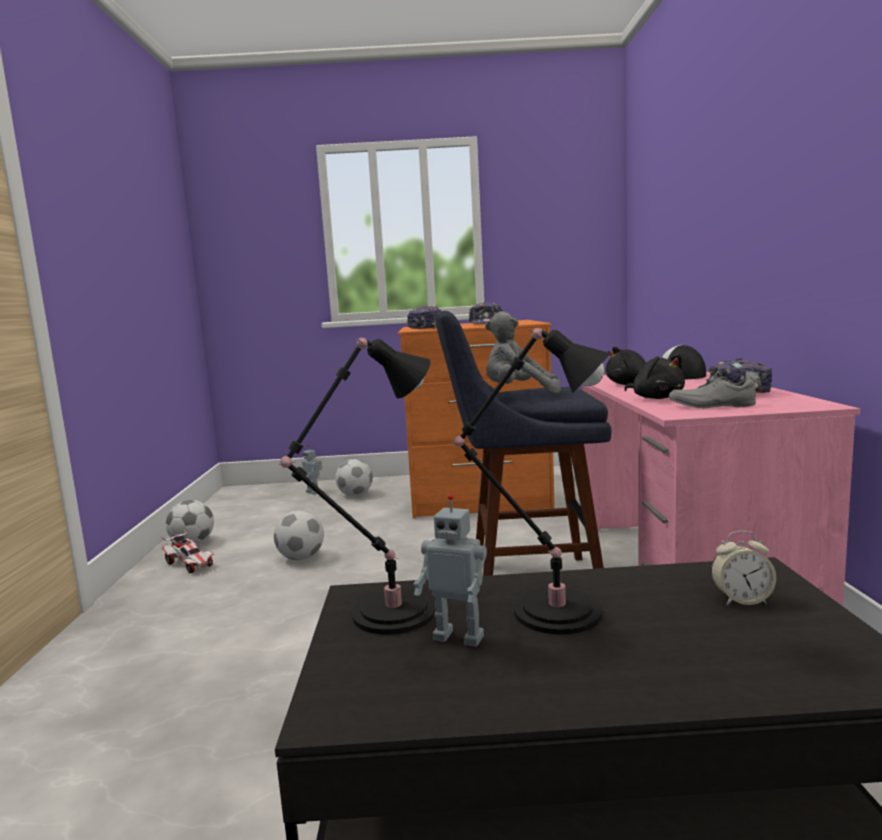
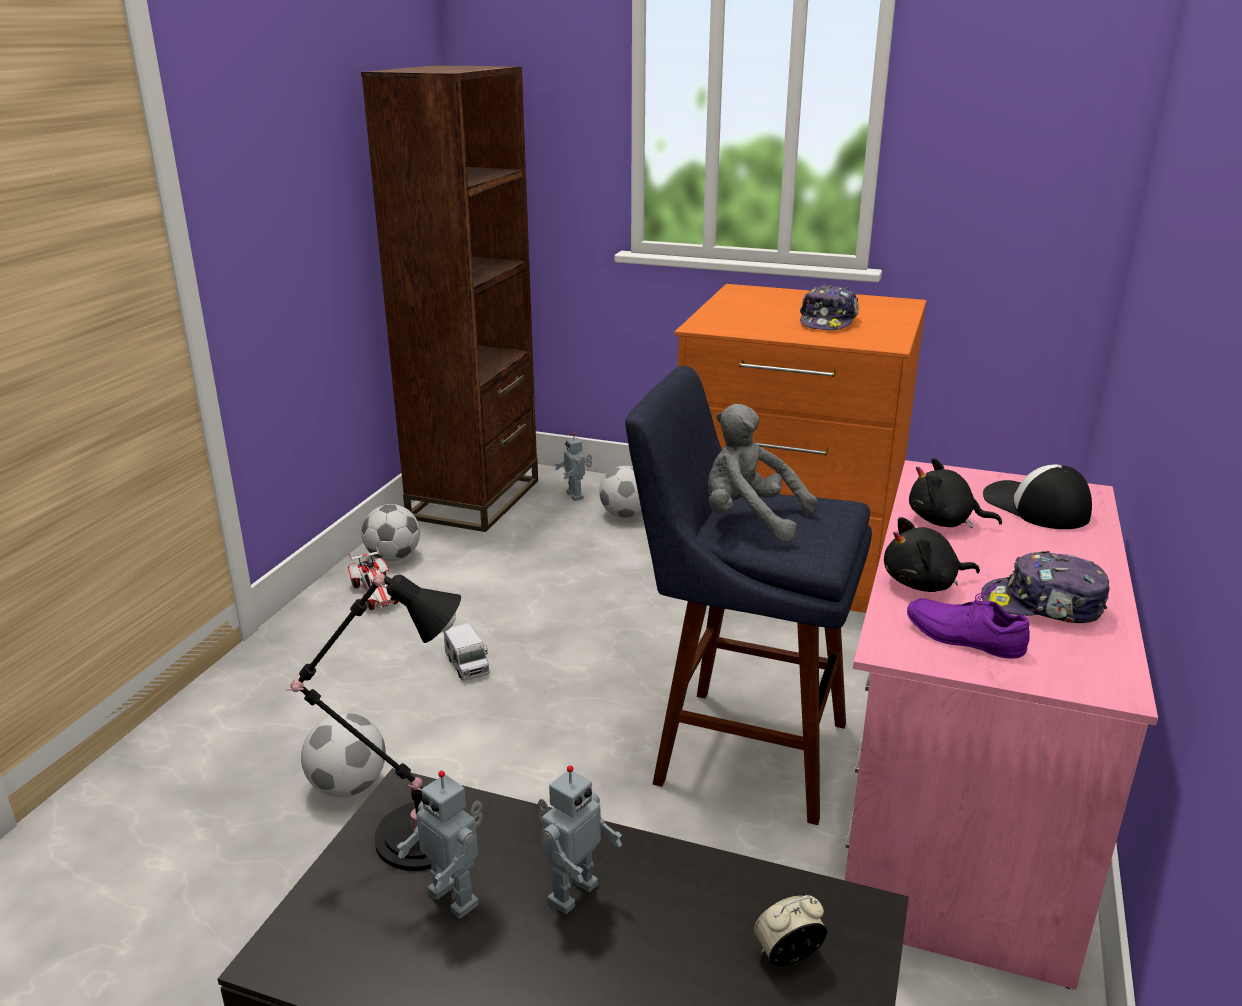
camera: 20 degrees right, 15 degrees up
football [274,510,324,560] -> football moved to [301,713,386,797]
cap [407,305,441,329] -> none
black table lamp [450,328,610,634] -> toy robot [538,765,622,914]
black plush toy [624,354,685,399] -> black plush toy turned 90 degrees clockwise [884,517,980,592]
grey shoe [669,363,756,408] -> purple shoe [907,579,1030,659]
alarm clock [711,531,776,605] -> alarm clock turned 135 degrees clockwise [754,895,827,966]
none -> brown bookcase [361,65,538,532]
none -> toy truck [444,623,490,681]

